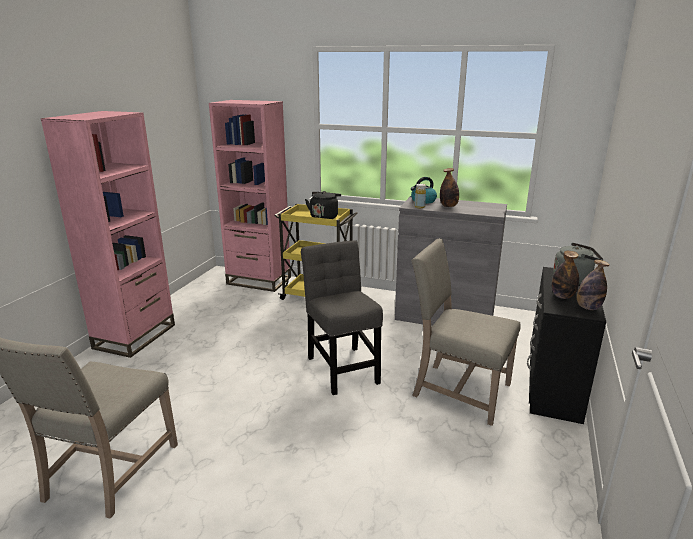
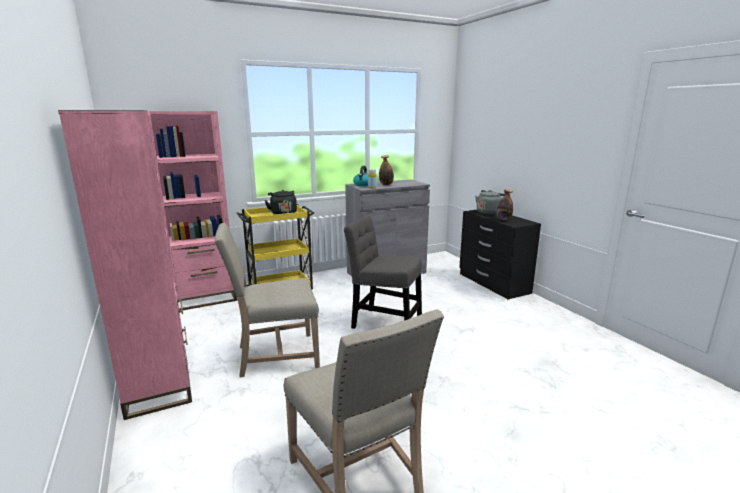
camera: 45 degrees left, 5 degrees down
beige chair [411,238,521,426] -> beige chair moved to [215,223,320,378]
bottle [577,260,610,310] -> none

